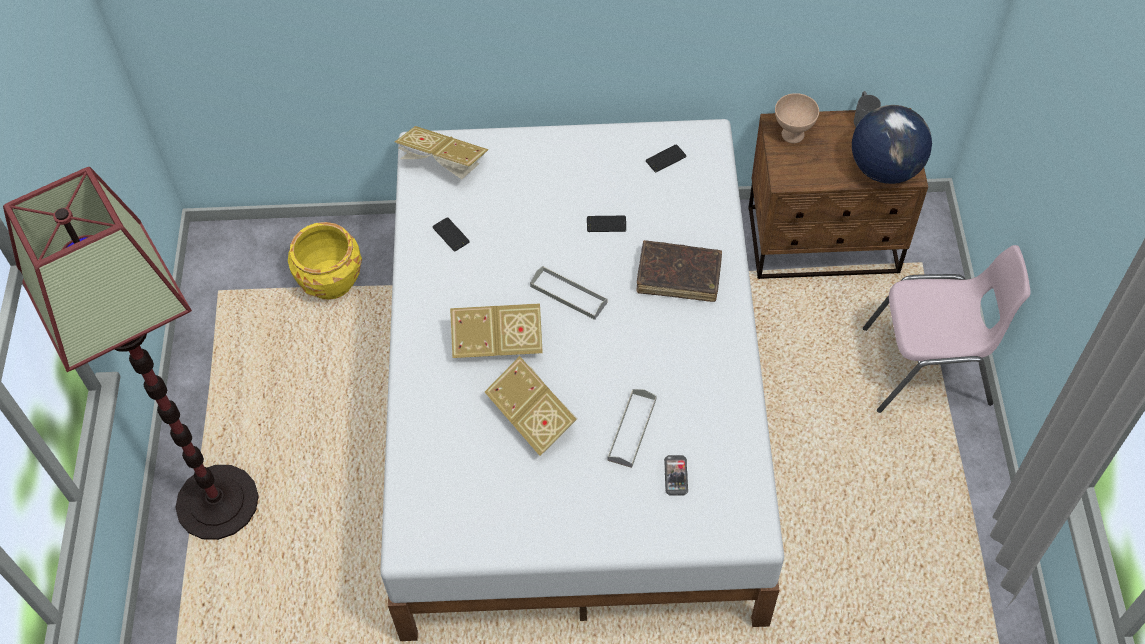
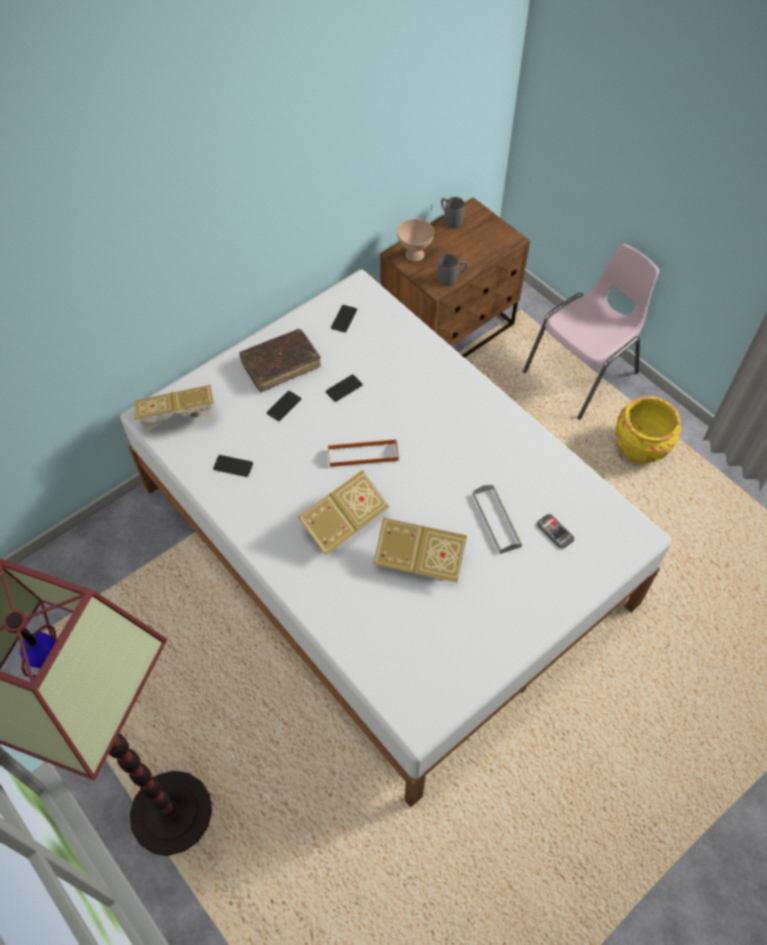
camera: 40 degrees left, 0 degrees up
yellow planter [288,222,362,300] -> yellow planter moved to [616,396,681,464]
grey tray [530,266,607,320] -> orange tray [328,439,399,467]
brown book [636,240,722,302] -> brown book moved to [239,329,321,392]
globe [852,105,932,184] -> none
none -> phone [267,391,301,421]
none -> grey mug [438,254,468,286]

